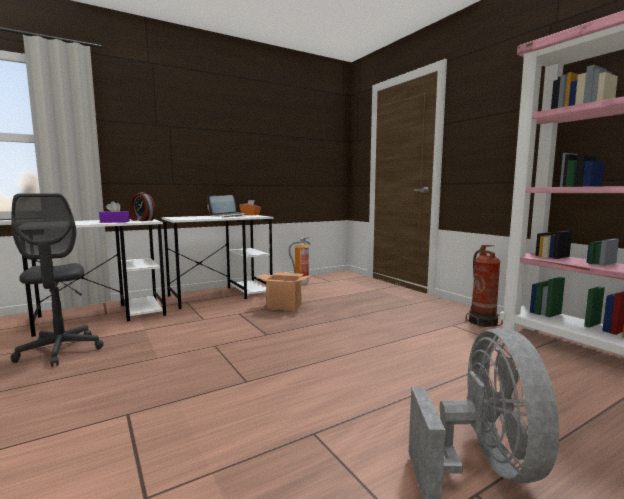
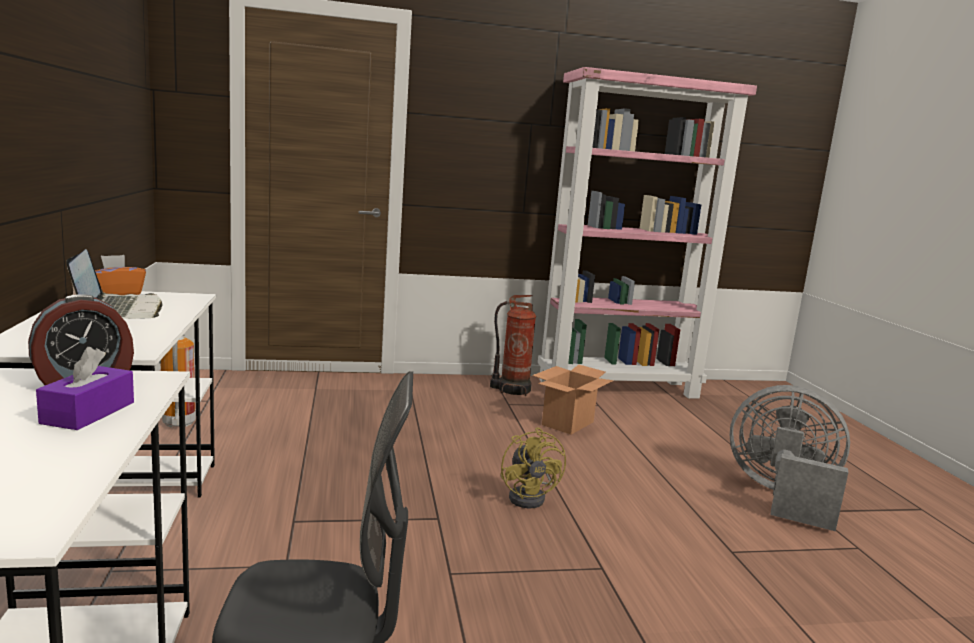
camera: 70 degrees left, 5 degrees up
cardboard box [257,272,311,311] -> cardboard box moved to [532,364,614,435]
none -> yellow fan [501,427,566,508]

